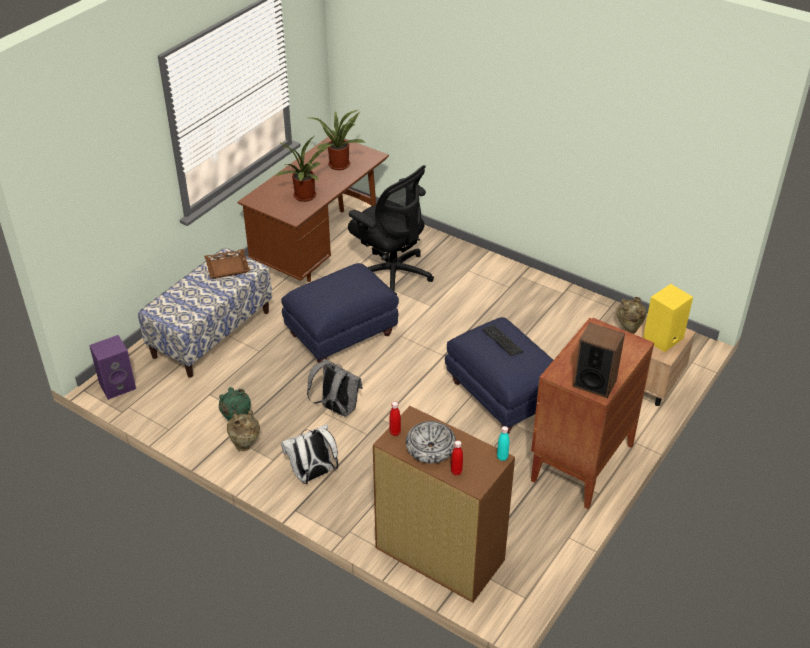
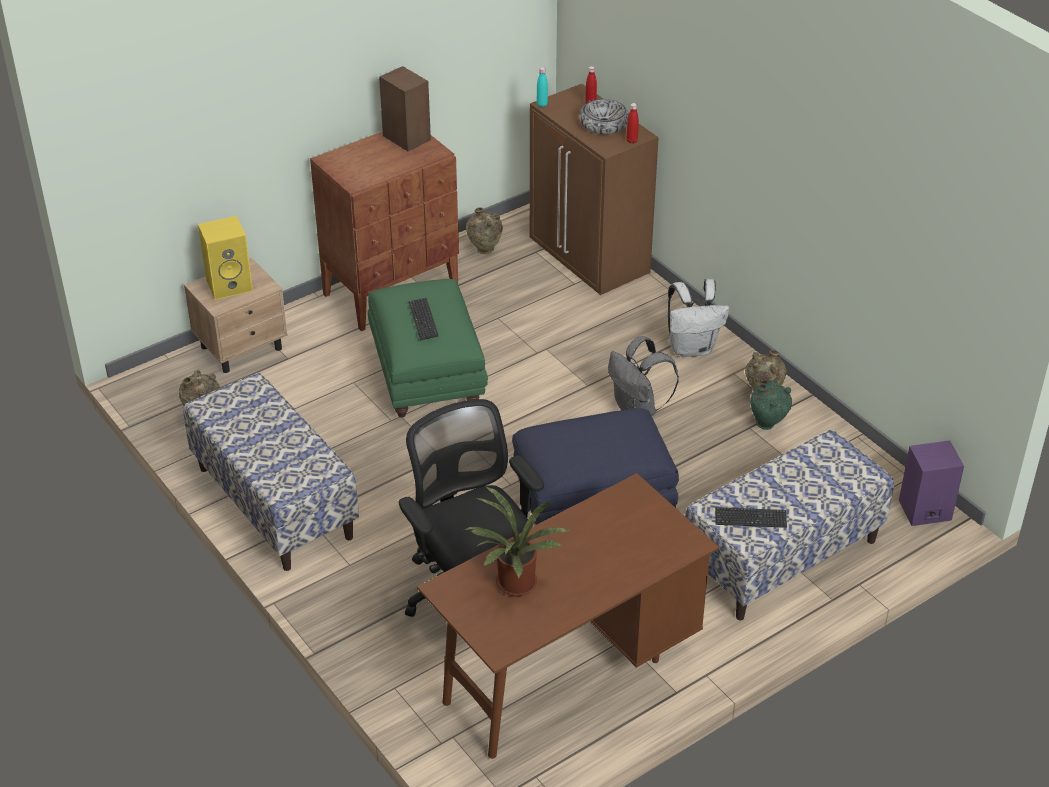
camera: 160 degrees left, 0 degrees up
brown tray [204,249,250,279] -> keyboard [715,507,787,528]
potted plant [275,136,333,202] -> none
blue ottoman [445,317,553,433] -> green ottoman [368,279,488,418]
none -> bench [183,373,359,571]
none -> beige vase [466,207,503,254]

